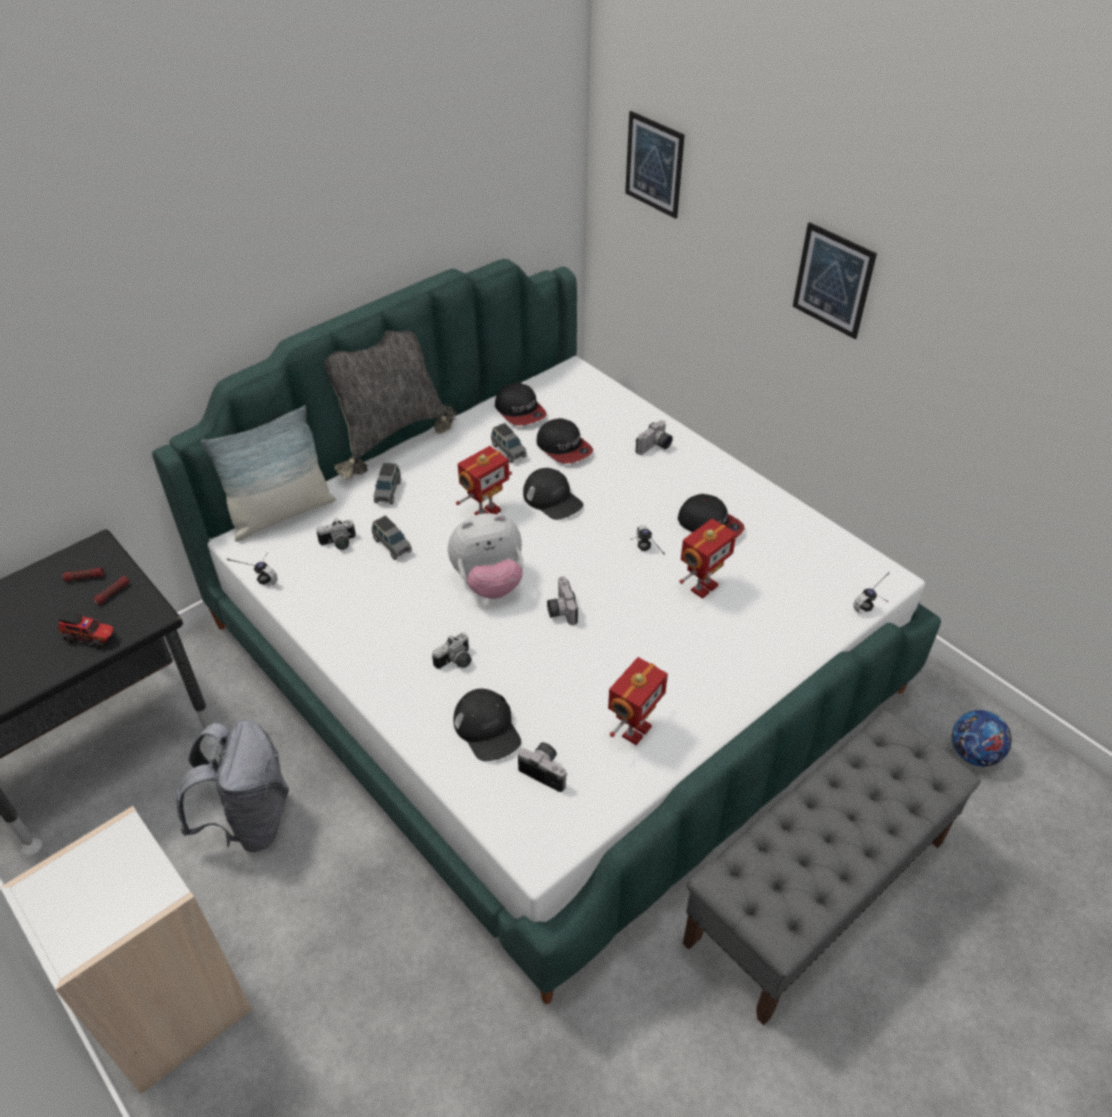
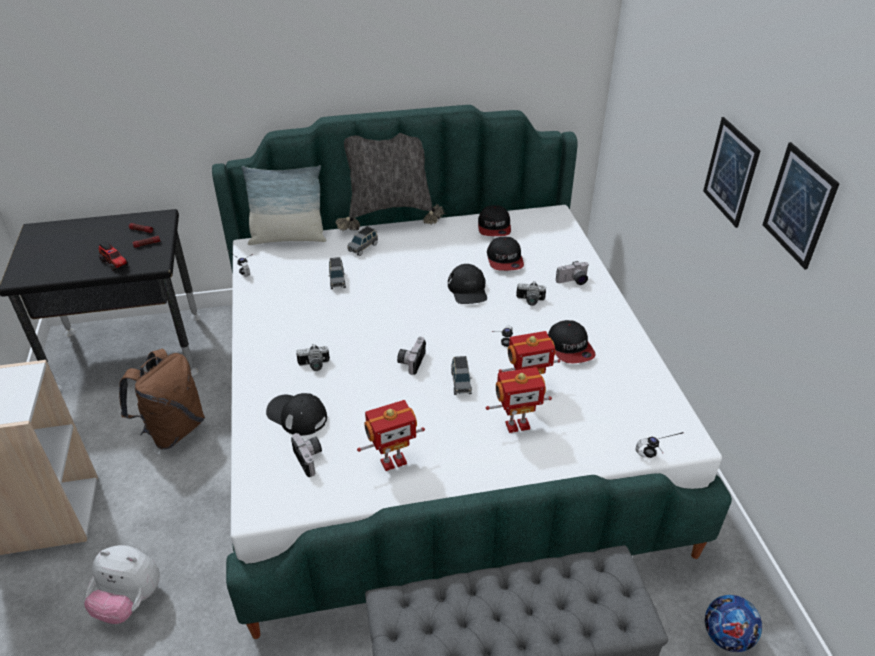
camera: 30 degrees right, 5 degrees down
grey backpack [176,720,289,852] -> brown backpack [119,348,205,449]
camera [317,518,356,550] -> camera moved to [516,281,546,306]
plush toy [448,513,523,599] -> plush toy moved to [84,545,160,624]
black cap [453,689,521,761] -> black cap turned 120 degrees clockwise [266,393,327,436]
toy robot [456,446,512,515] -> toy robot moved to [486,367,552,433]
grey toy car [491,423,527,463] -> grey toy car moved to [451,356,472,395]
picture [625,111,685,219] -> picture moved to [763,142,840,269]

